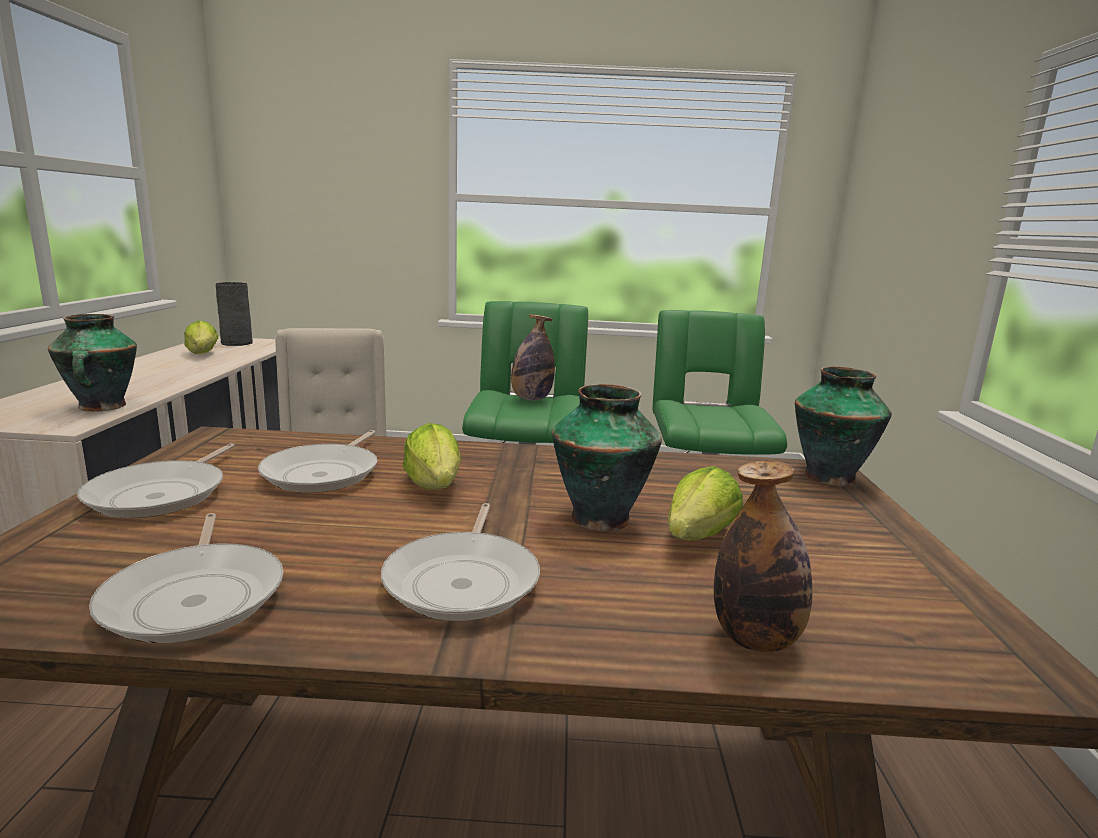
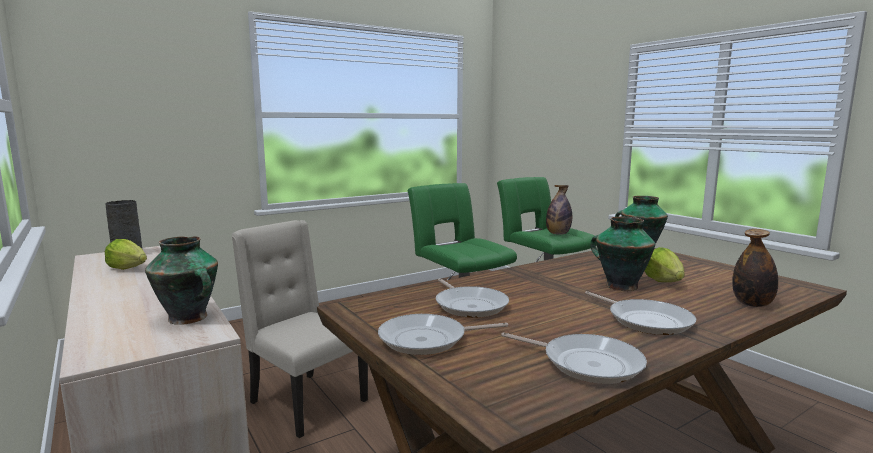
camera: 35 degrees left, 5 degrees down
frying pan [77,443,235,518] -> frying pan turned 105 degrees clockwise [378,314,508,355]
lettuce [403,423,461,490] -> none
bottle [511,314,555,401] -> bottle moved to [546,185,572,234]

